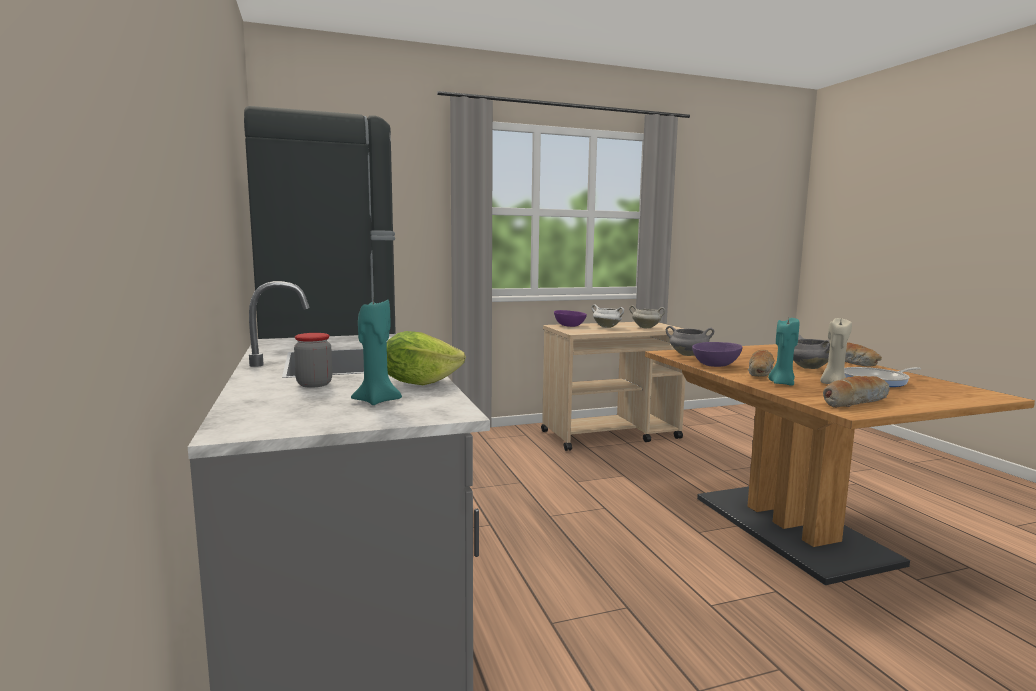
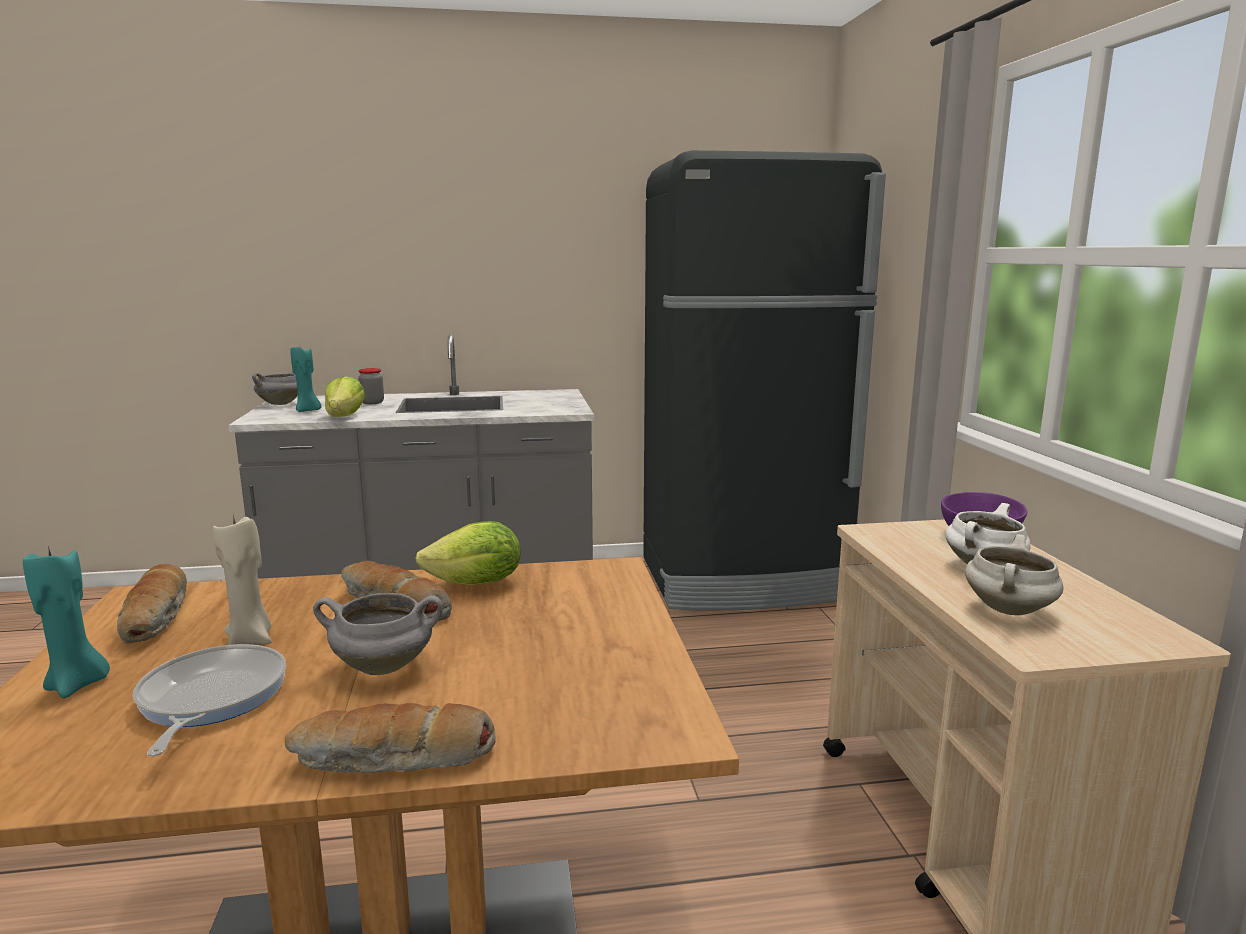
camera: 100 degrees right, 5 degrees up
grey cooking pot [666,326,714,356] -> grey cooking pot moved to [252,371,298,405]
purple bowl [692,342,742,367] -> lettuce [415,521,520,585]
turquoise candle [768,318,799,386] -> turquoise candle moved to [23,546,110,698]

